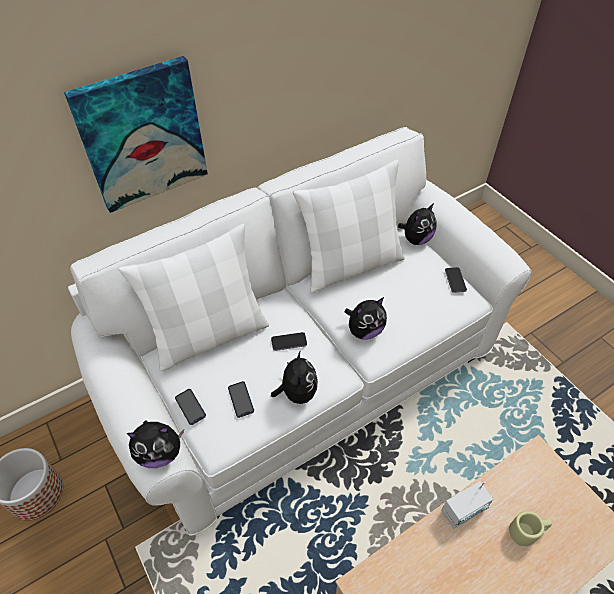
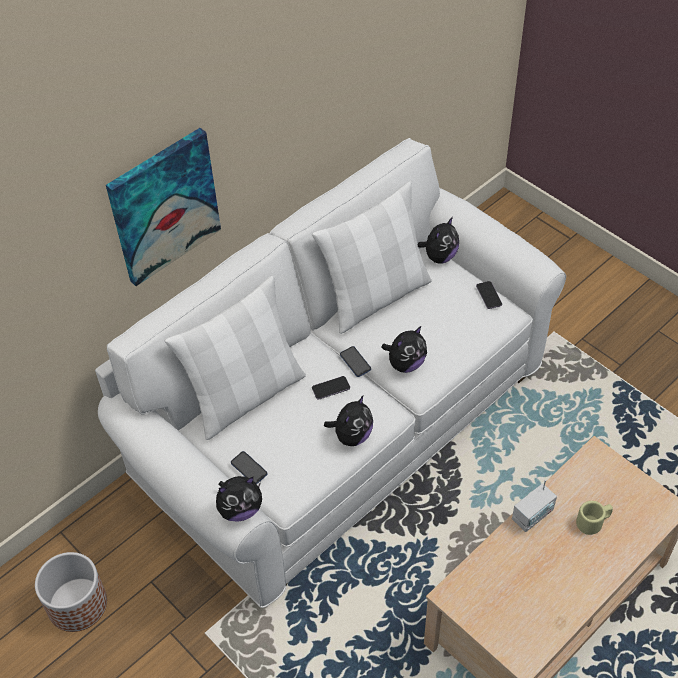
camera: 10 degrees left, 0 degrees up
phone [228,381,254,418] -> phone moved to [340,346,371,377]
plush toy [271,350,318,404] -> plush toy turned 45 degrees clockwise [324,396,373,446]

